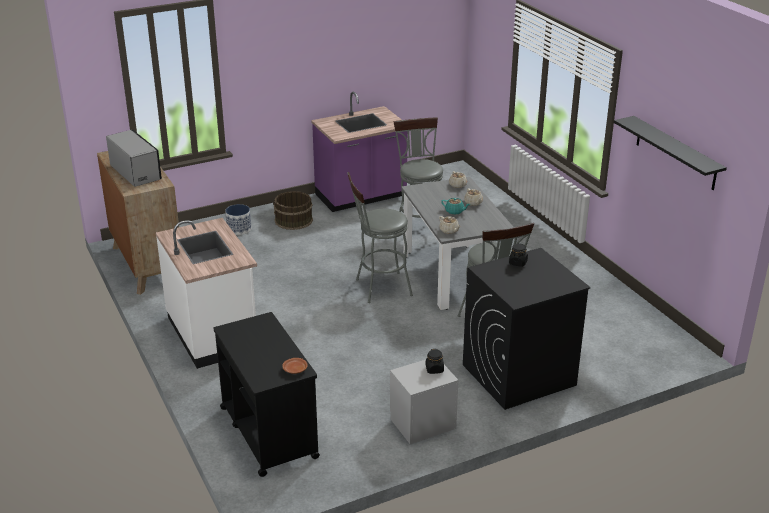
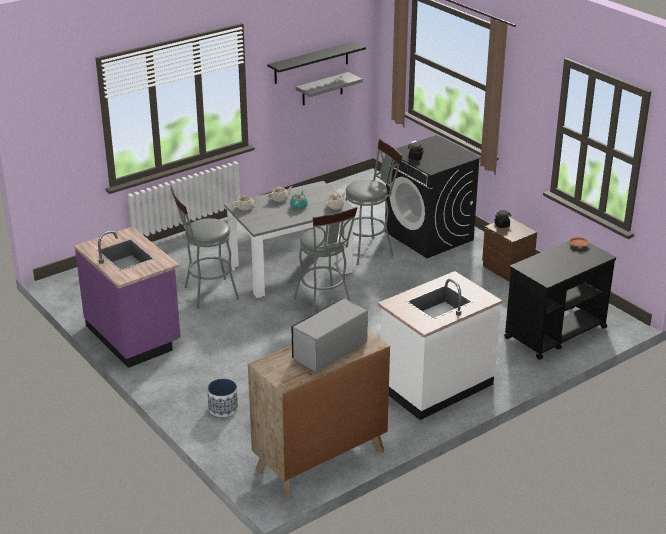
camera: 100 degrees left, 0 degrees up
brown bucket [273,191,313,230] -> none
grey nightstand [390,360,458,444] -> brown nightstand [482,217,537,282]
none -> grey shelf [296,72,363,105]

